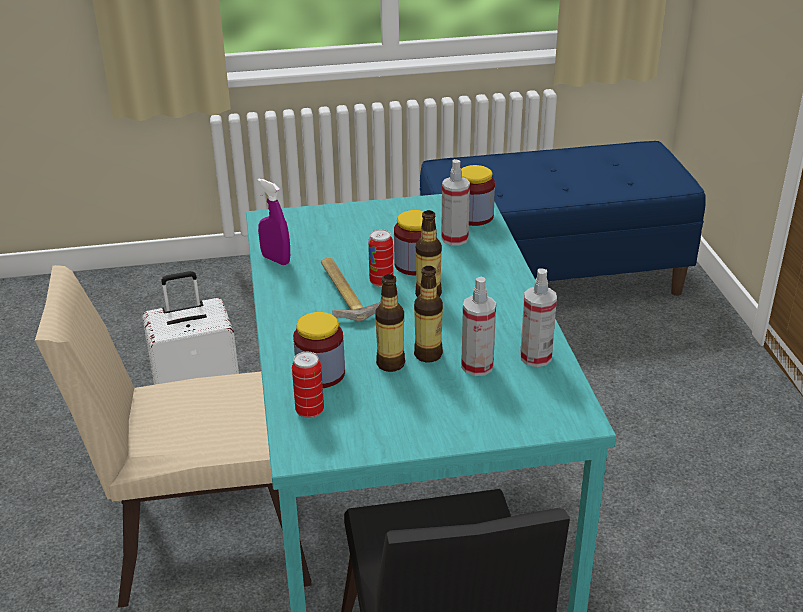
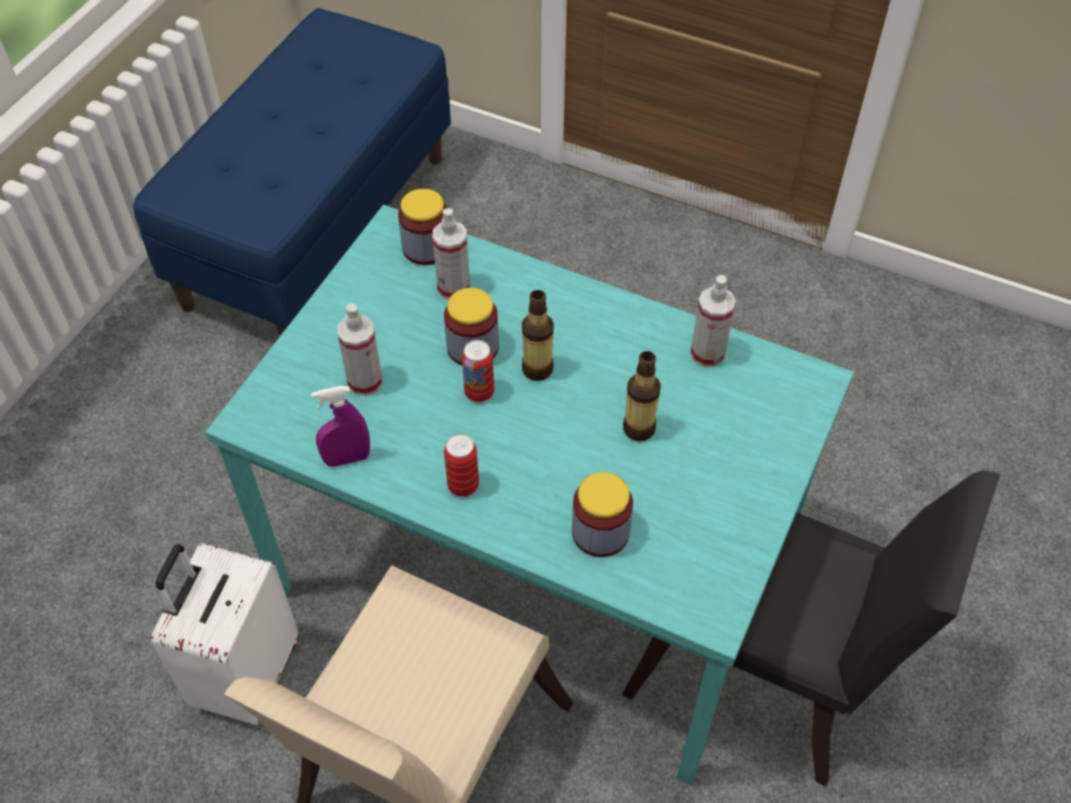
camera: 55 degrees left, 20 degrees up
can [292,352,324,418] -> can moved to [444,434,479,497]
hammer [321,258,381,321] -> none
bottle [375,274,405,372] -> none
spray bottle [461,277,496,376] -> spray bottle moved to [337,303,382,396]

